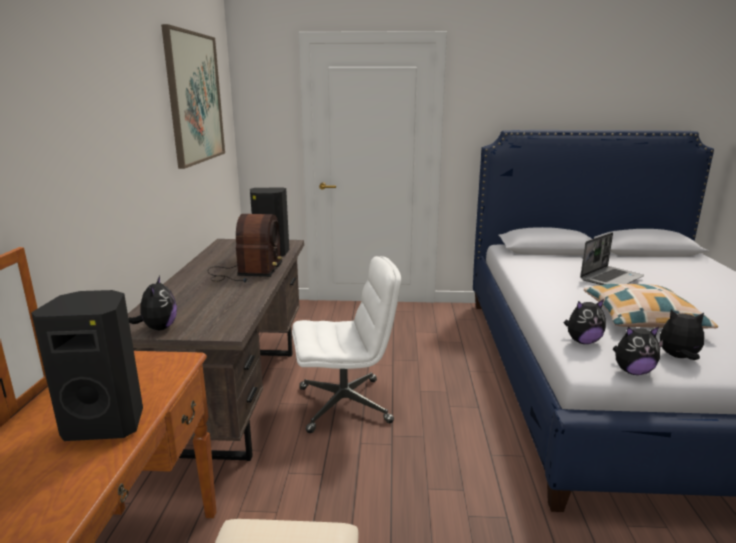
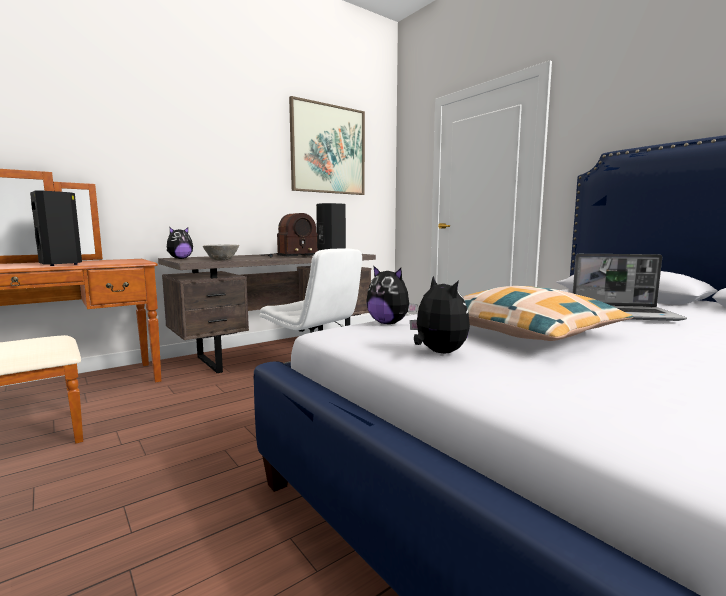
camera: 50 degrees right, 10 degrees down
plush toy [613,327,660,375] -> none
none -> grey bowl [203,245,239,260]

